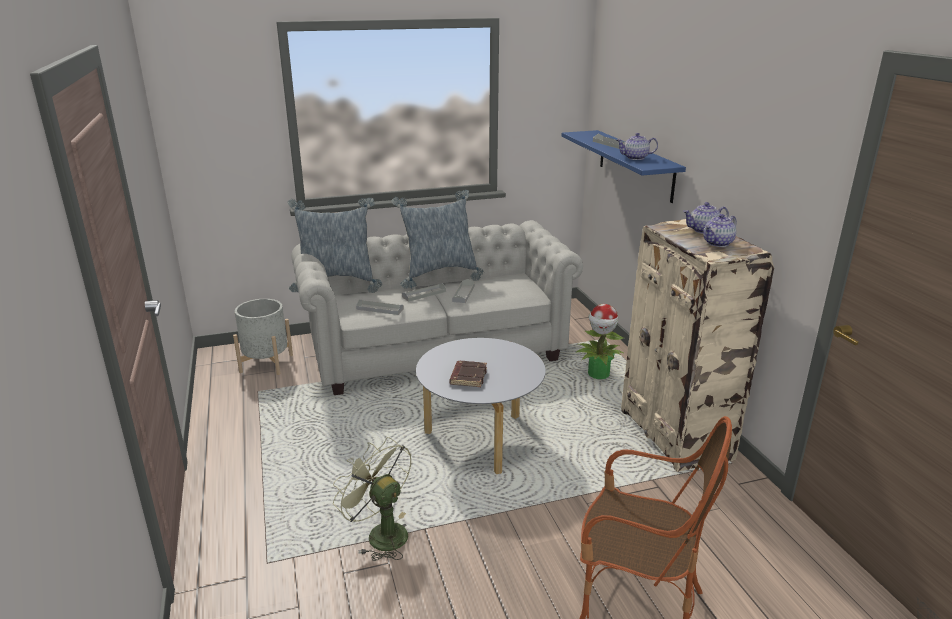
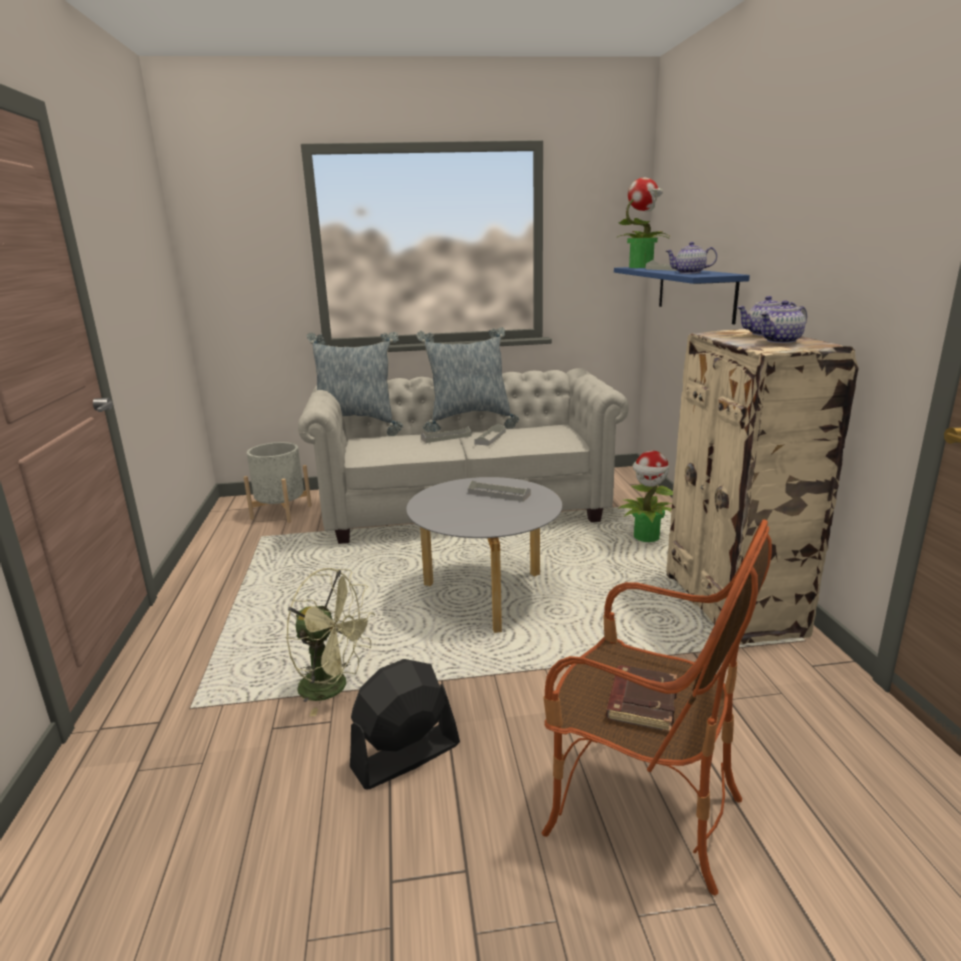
camera: 10 degrees right, 5 degrees down
green fan [333,437,411,561] -> green fan turned 150 degrees clockwise [286,568,375,716]
grey tray [356,300,404,315] -> grey tray moved to [468,481,531,502]
brown book [449,361,487,387] -> brown book moved to [606,666,677,732]
none -> black fan [350,659,460,790]
none -> potted plant [616,177,670,268]

